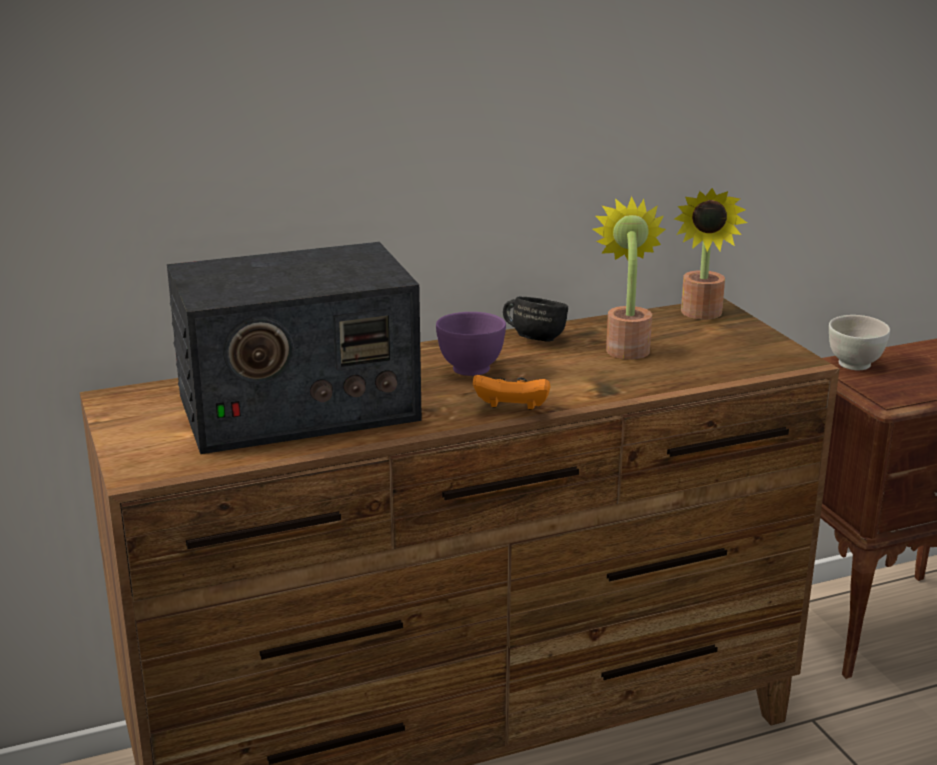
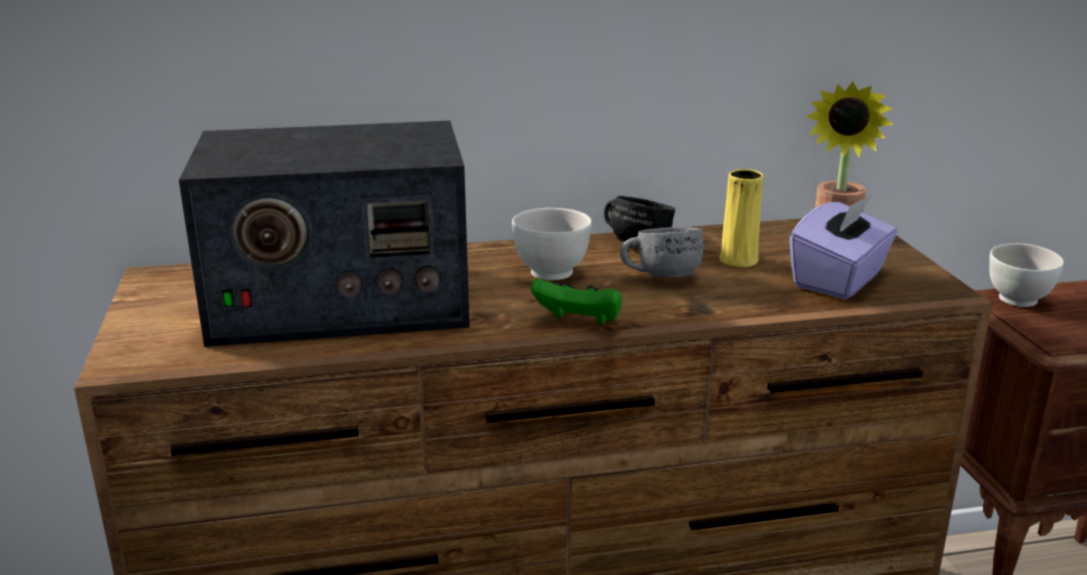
camera: 10 degrees right, 0 degrees up
purple bowl [436,312,506,376] -> white bowl [512,208,592,280]
orange game controller [473,375,550,410] -> green game controller [531,278,622,325]
potted plant [593,196,666,360] -> yellow vase [719,169,763,267]
none -> grey mug [620,227,704,277]
none -> purple tissue box [790,193,898,299]

